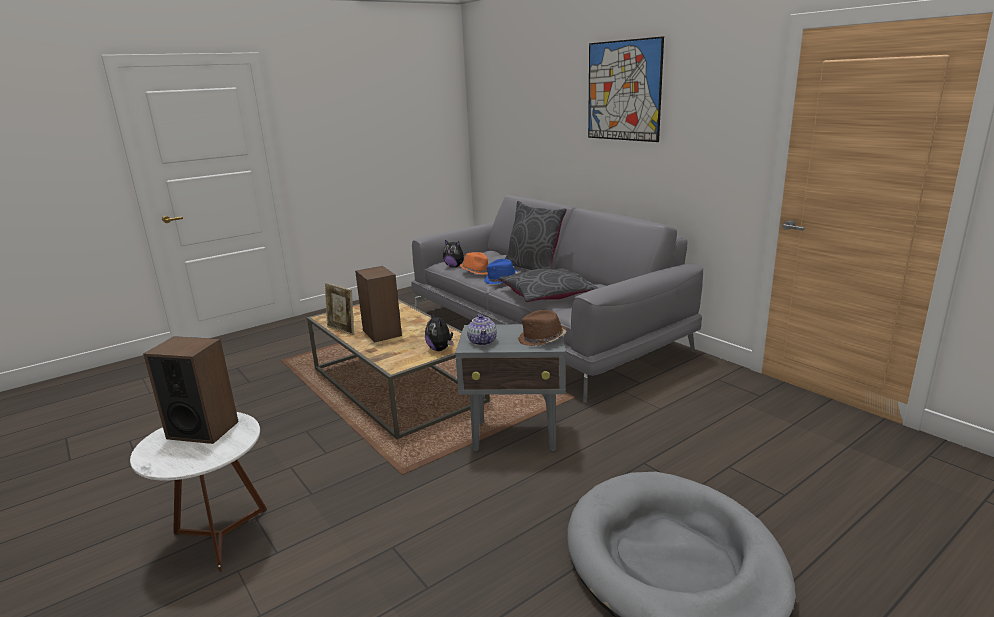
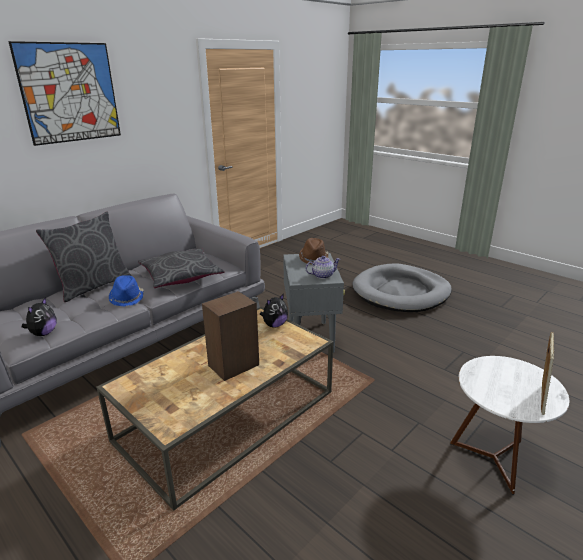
camera: 100 degrees left, 5 degrees up
speaker [143,336,239,444] -> none
picture frame [325,283,354,335] -> picture frame moved to [541,332,554,415]
orange hat [460,252,488,275] -> none

